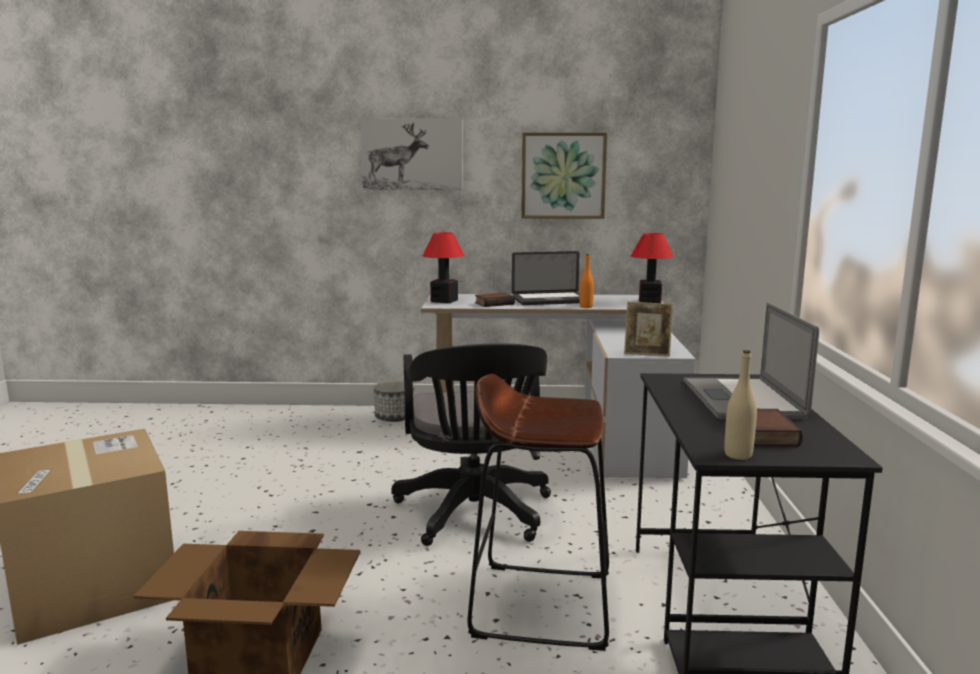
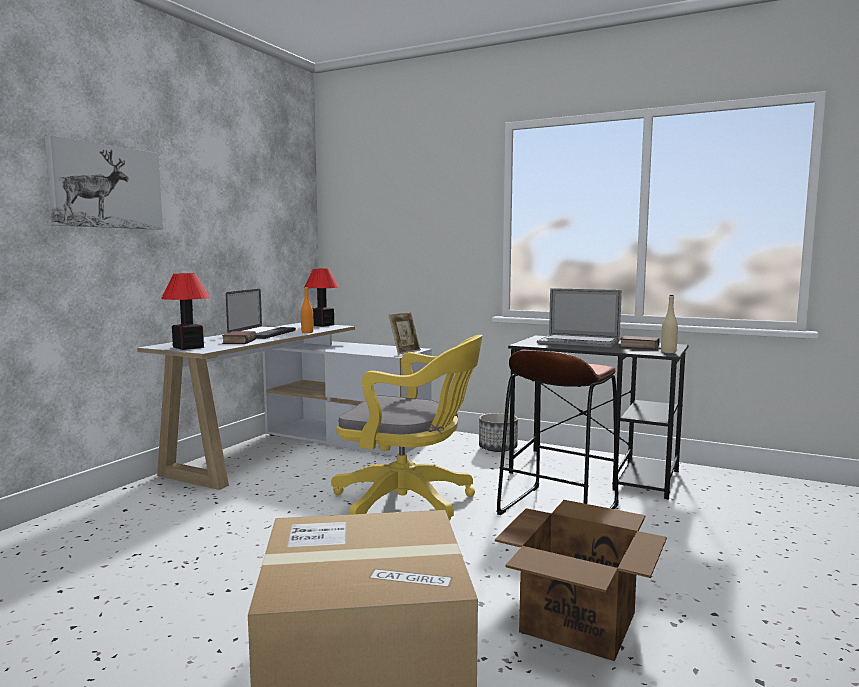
camera: 65 degrees left, 5 degrees down
planter [374,380,415,422] -> planter moved to [479,413,518,452]
black office chair [391,343,551,546] -> yellow office chair [331,335,483,521]
picture [521,132,607,219] -> none

